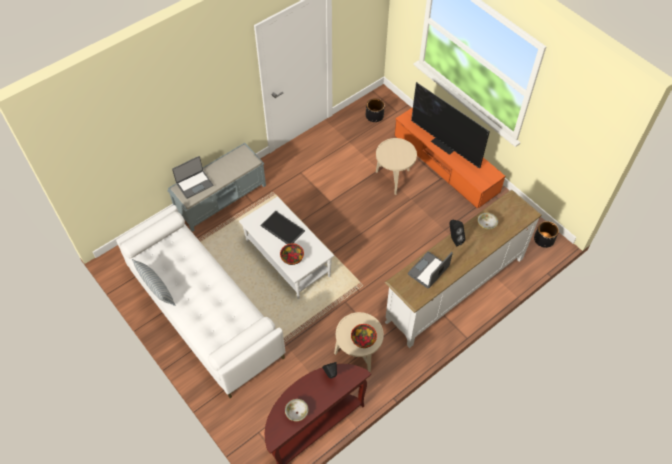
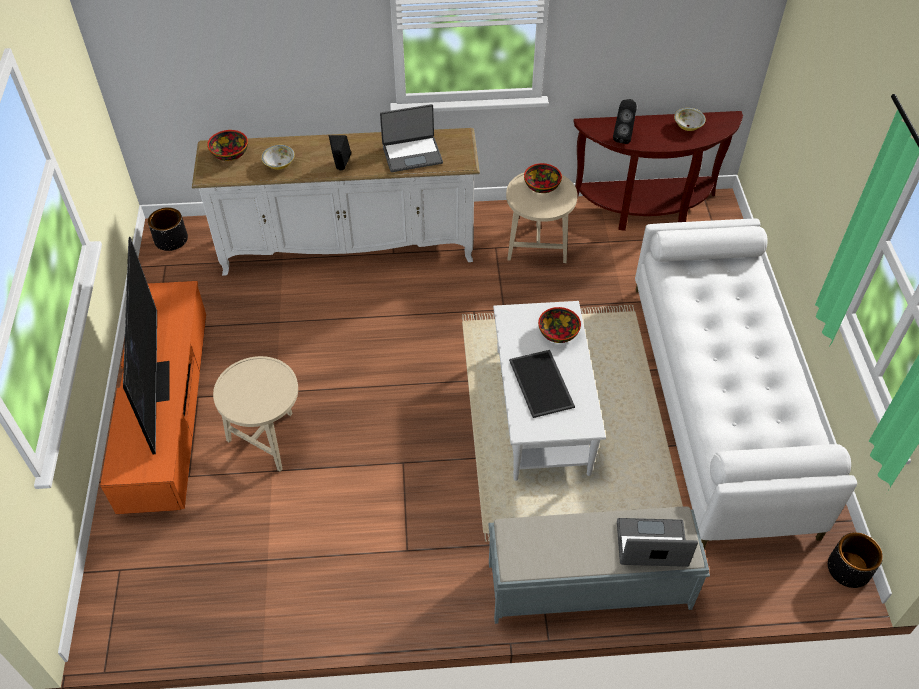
camera: 145 degrees left, 5 degrees down
pillow [132,259,175,306] -> none
black planter [366,98,385,122] -> black planter moved to [828,532,883,588]
none -> bowl [207,130,248,161]

